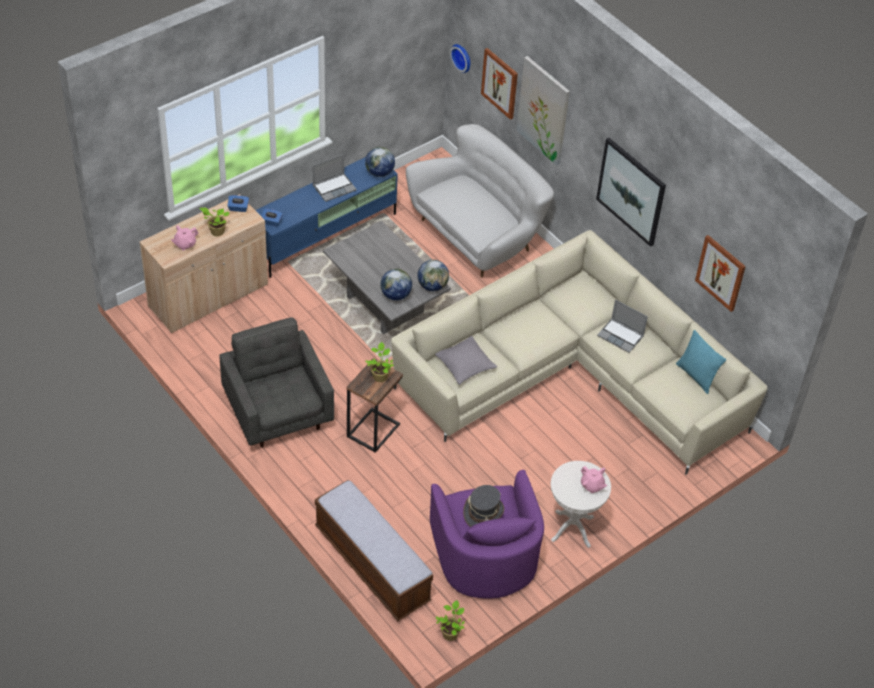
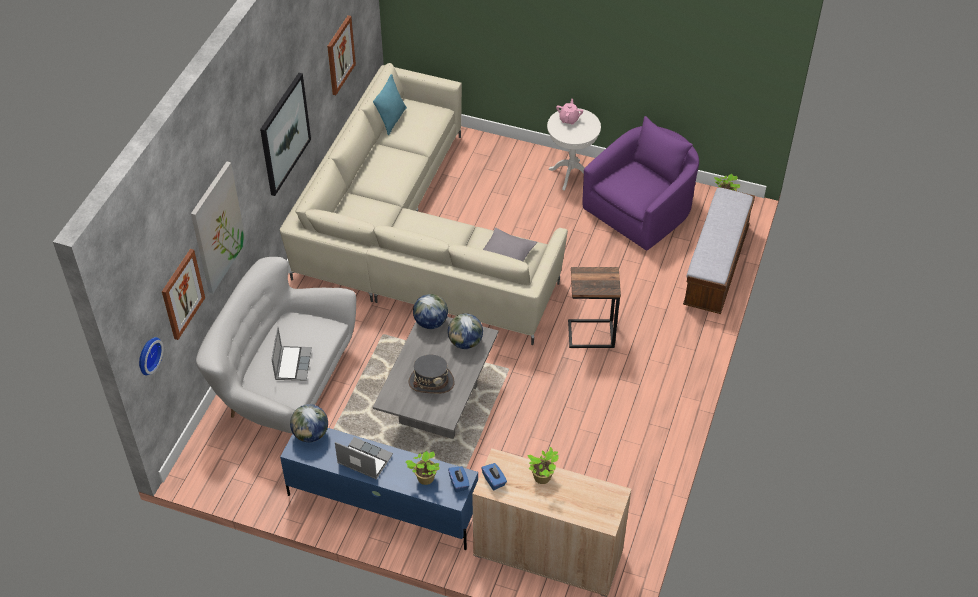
camera: 120 degrees left, 0 degrees up
pink teapot [171,225,198,251] -> none
grey armchair [219,317,334,447] -> none
potted plant [366,342,394,382] -> potted plant moved to [405,451,440,485]
grey hat [463,485,504,527] -> grey hat moved to [409,355,454,394]
laptop [597,299,648,353] -> laptop moved to [271,327,312,381]

